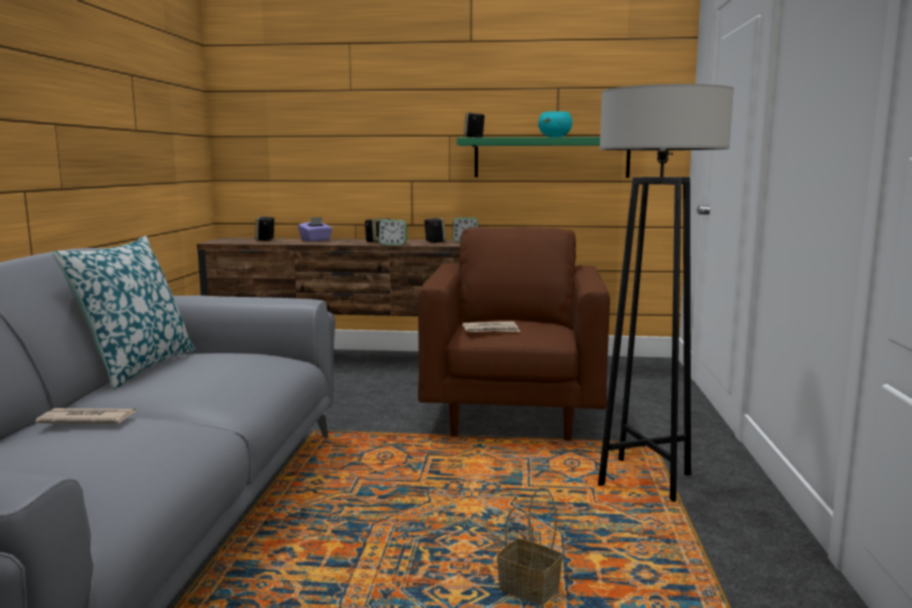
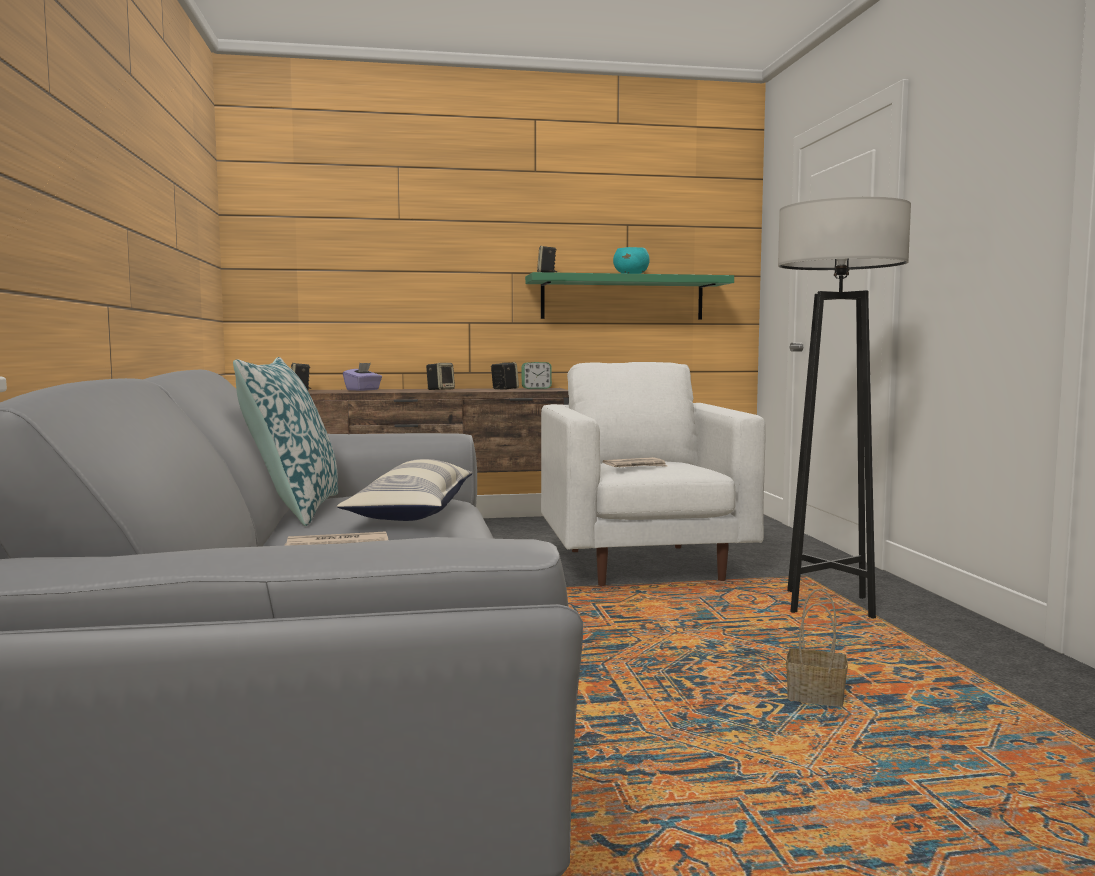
camera: 15 degrees left, 5 degrees down
alarm clock [379,220,407,245] -> none
brown armchair [418,227,610,441] -> white armchair [541,362,766,586]
none -> pillow [337,459,473,521]

